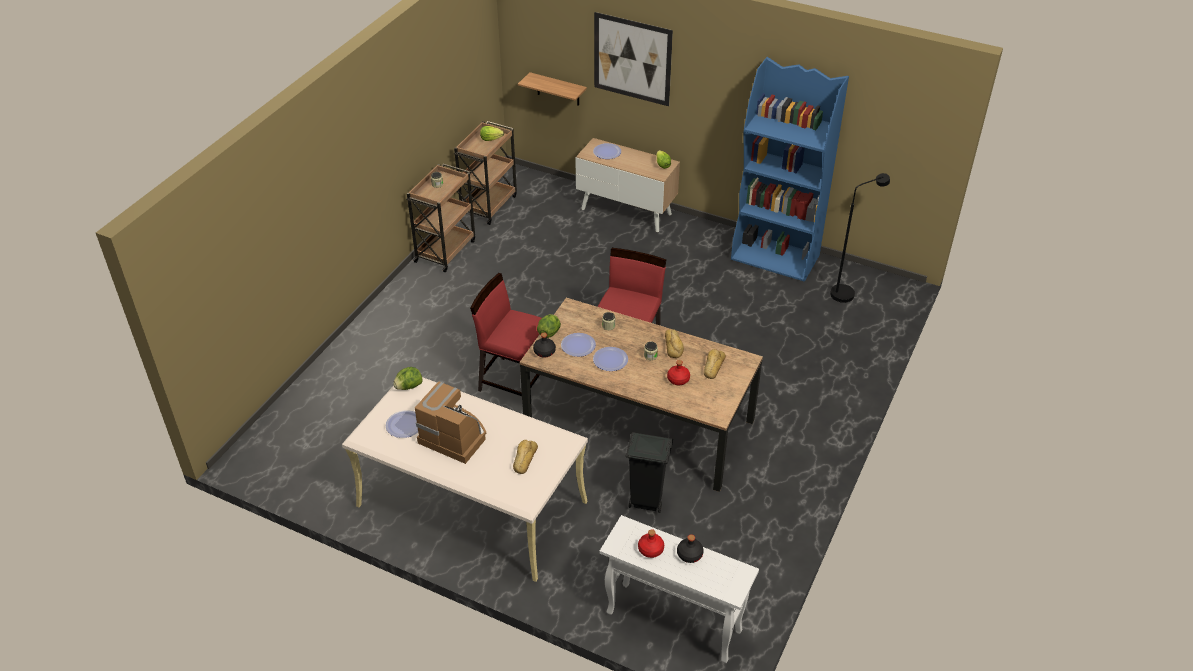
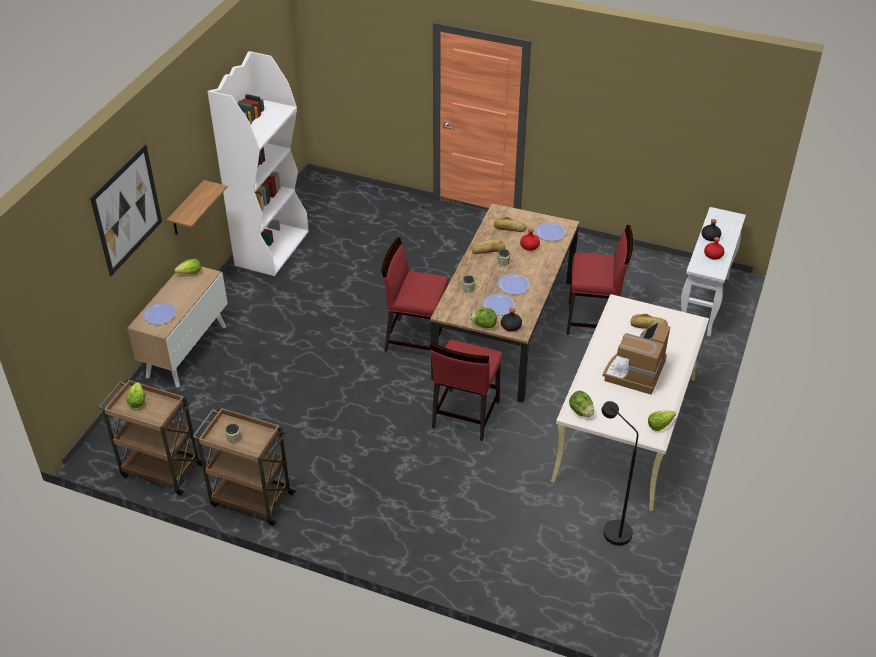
camera: 95 degrees left, 0 degrees up
plate [386,410,418,438] -> plate moved to [535,222,566,241]
shelf [518,72,587,106] -> shelf moved to [167,180,227,235]
black trash can [626,432,673,513] -> red chair [567,225,633,335]
blue bookcase [731,57,849,282] -> white bookcase [208,51,309,276]
black floor lamp [830,173,890,303] -> black floor lamp moved to [602,401,638,546]
none -> lettuce [648,410,676,431]

